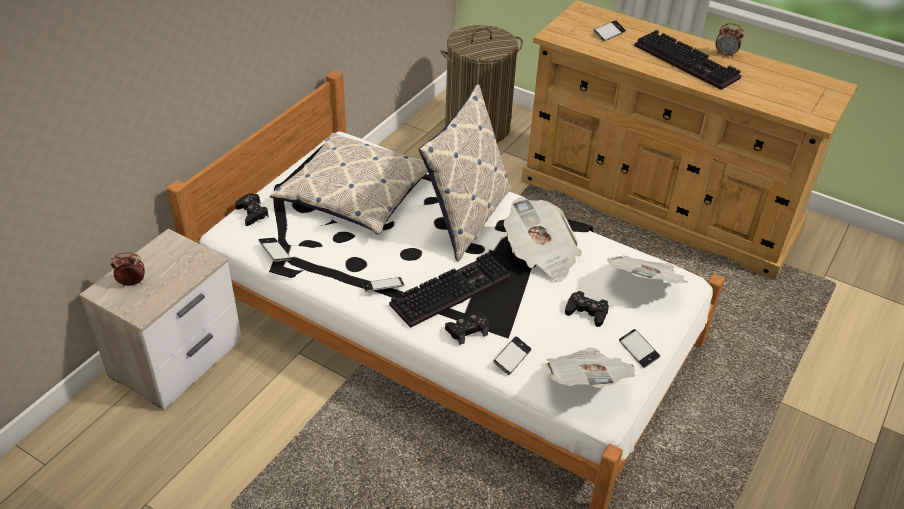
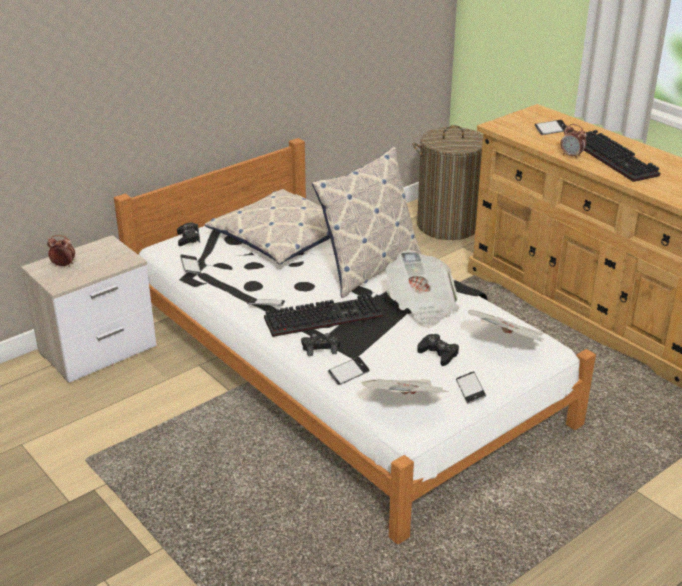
camera: 20 degrees right, 10 degrees down
alarm clock [716,23,744,58] -> alarm clock moved to [561,124,587,159]

